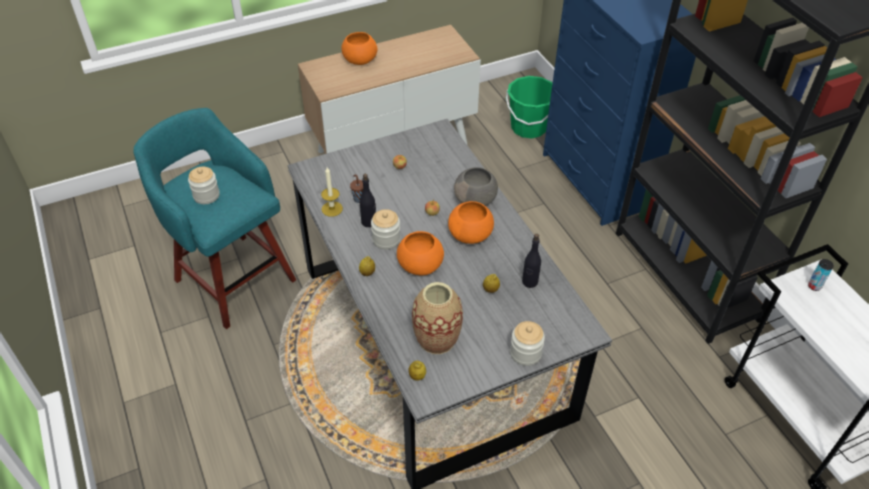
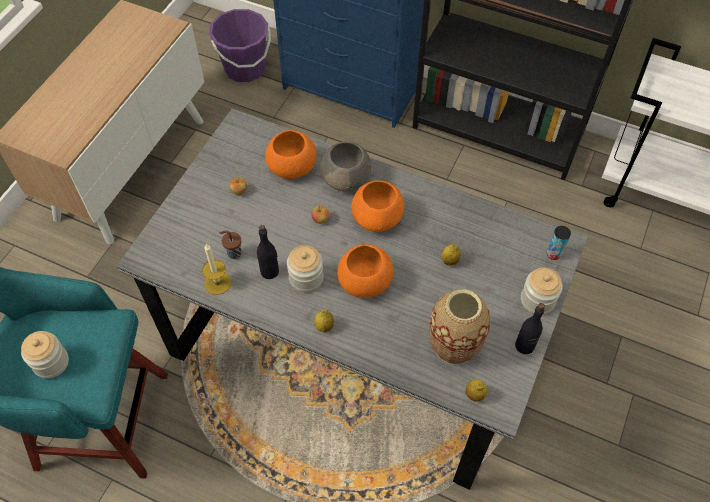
camera: 40 degrees left, 10 degrees up
orange bowl [341,32,377,65] -> orange bowl moved to [265,130,317,179]
green bucket [506,76,553,138] -> purple bucket [209,9,271,82]
black bottle [522,234,541,288] -> black bottle moved to [515,303,545,354]
can [808,259,834,291] -> can moved to [547,226,571,260]

